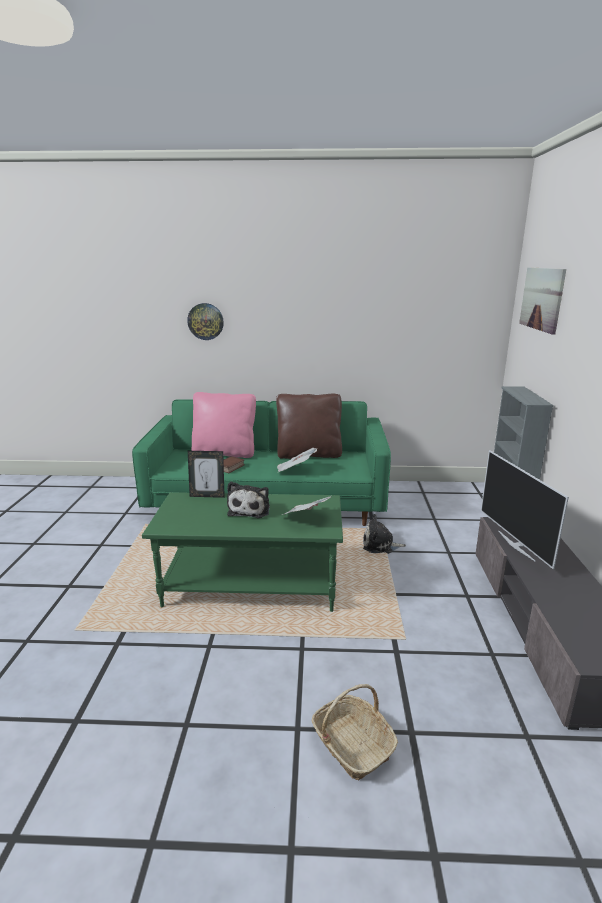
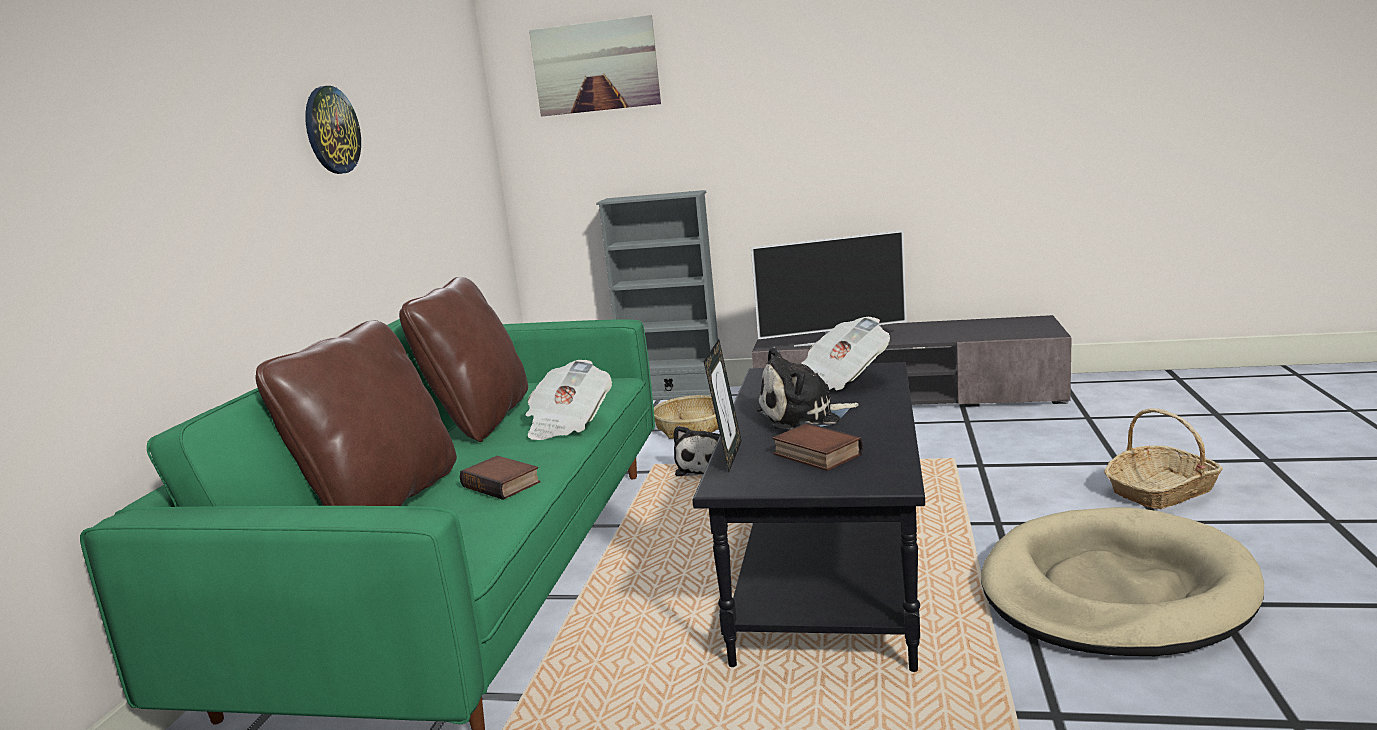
camera: 80 degrees left, 5 degrees down
green coffee table [142,492,343,612] -> black coffee table [693,362,925,672]
wall clock [187,303,224,340] -> wall clock moved to [305,86,361,174]
pink pillow [192,392,256,458] -> brown pillow [255,320,457,506]
plush toy [227,482,270,518] -> plush toy turned 150 degrees clockwise [757,347,859,430]
none -> basket [654,395,719,439]
none -> book [772,423,863,471]
none -> beige dog bed [981,507,1264,656]

